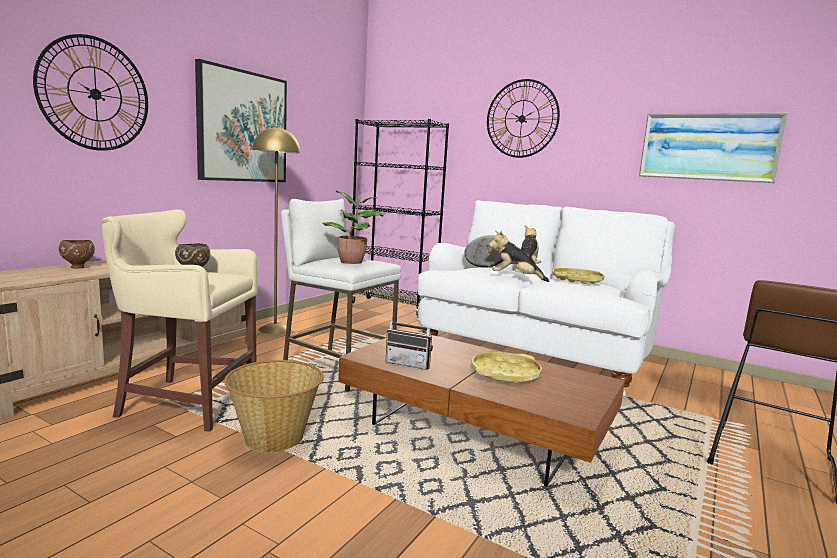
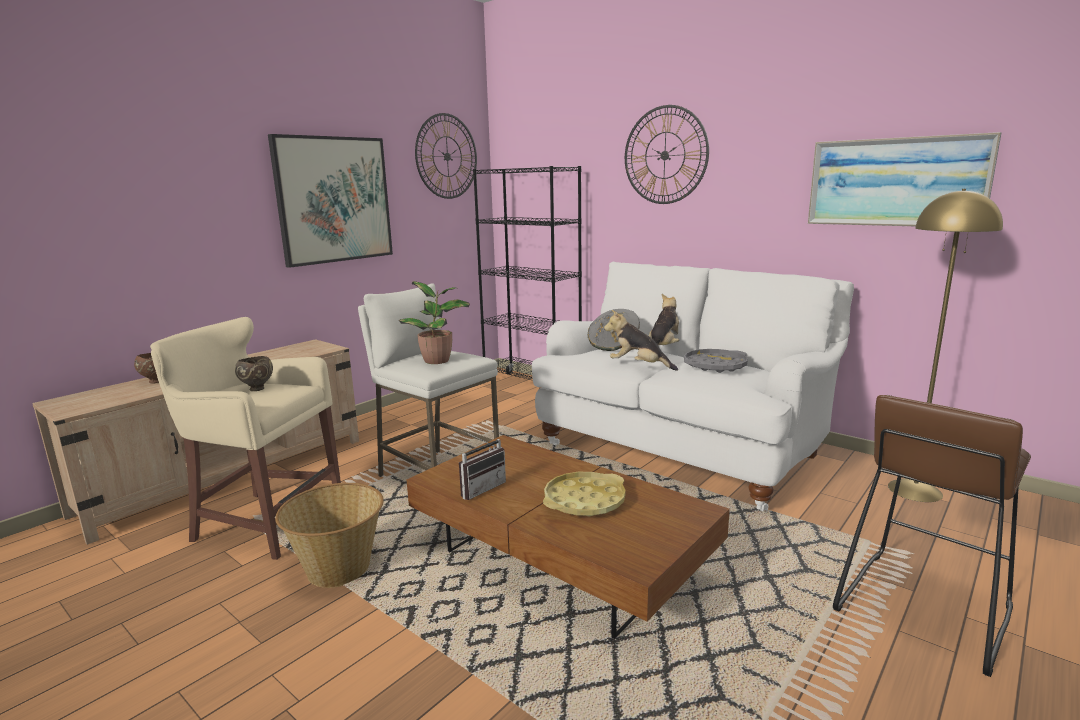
camera: 10 degrees right, 5 degrees up
wall clock [33,34,148,151] -> wall clock moved to [415,113,477,199]
yellow floor lamp [252,126,300,334] -> yellow floor lamp moved to [888,189,1003,502]
radio [386,309,433,370] -> radio turned 75 degrees counterclockwise [459,431,506,500]
yellow tray [552,268,605,284] -> grey tray [684,349,748,373]

